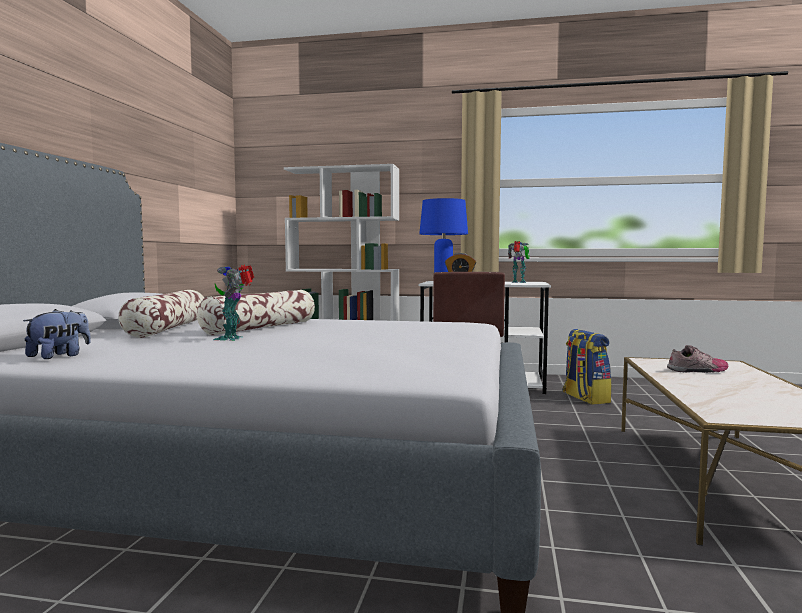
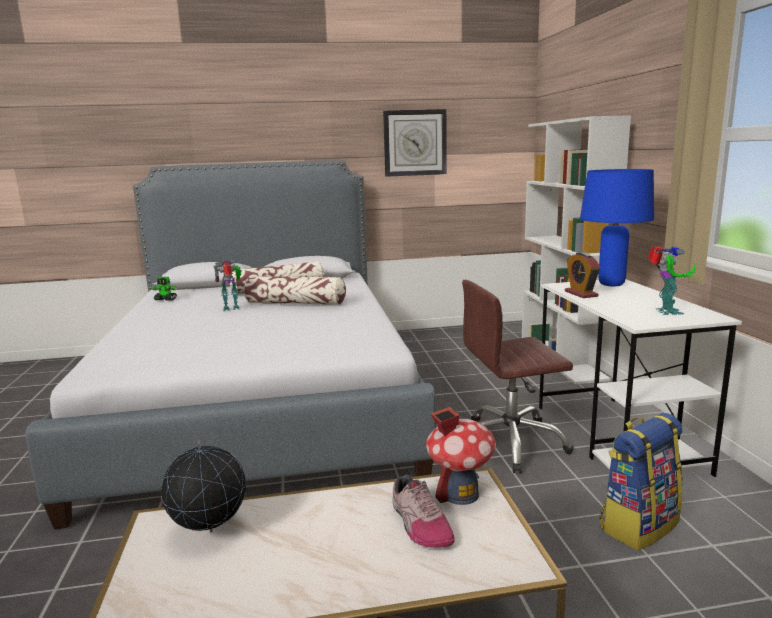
camera: 70 degrees right, 10 degrees up
plush toy [23,309,91,359] -> toy robot [152,277,178,300]
none -> globe [161,440,246,532]
none -> wall clock [383,109,447,177]
none -> toy house [426,407,496,505]

